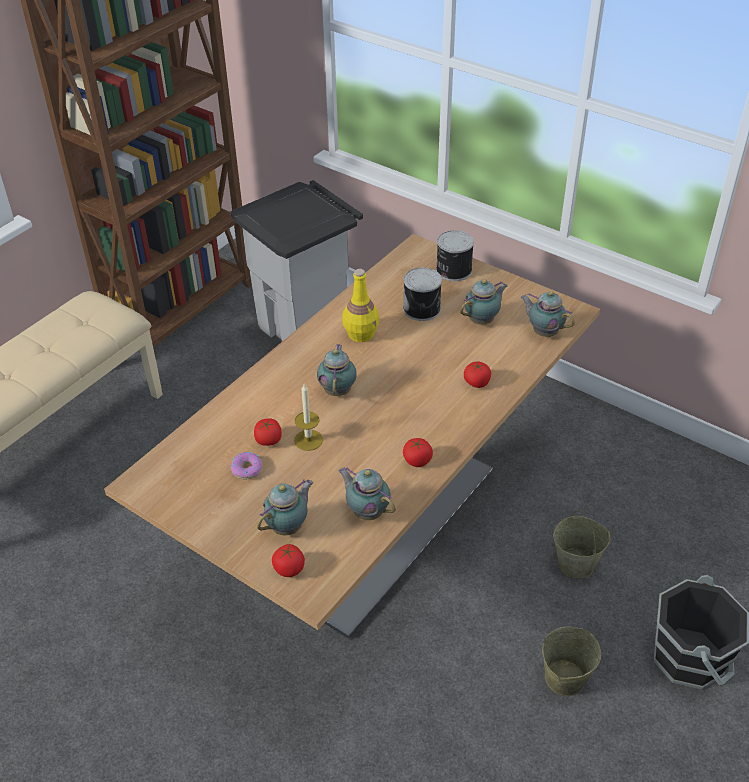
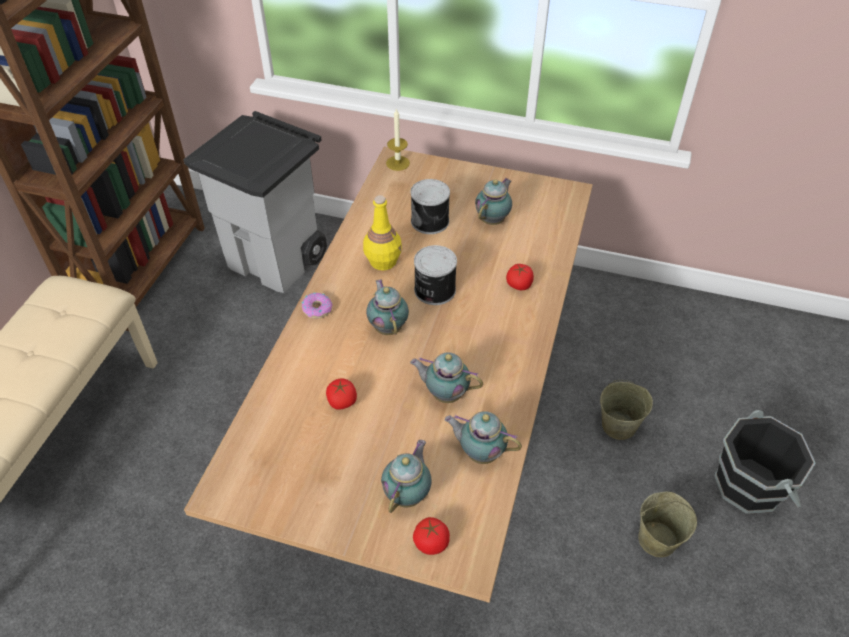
camera: 20 degrees left, 5 degrees up
donut [231,452,262,479] -> donut moved to [302,293,332,319]
candle [294,384,323,451] -> candle moved to [386,109,410,171]
tomato [403,438,433,467] -> none
can [436,230,474,281] -> can moved to [414,245,457,305]
teapot [521,291,575,337] -> teapot moved to [410,352,483,403]

